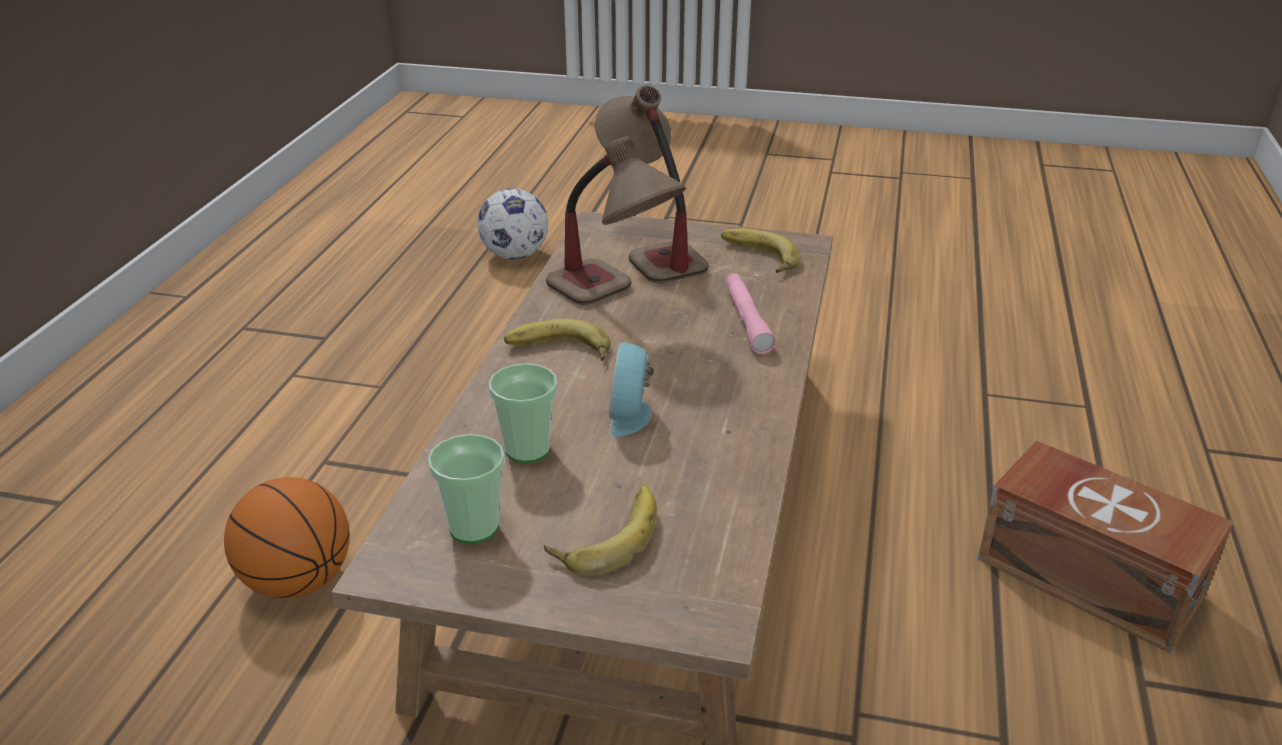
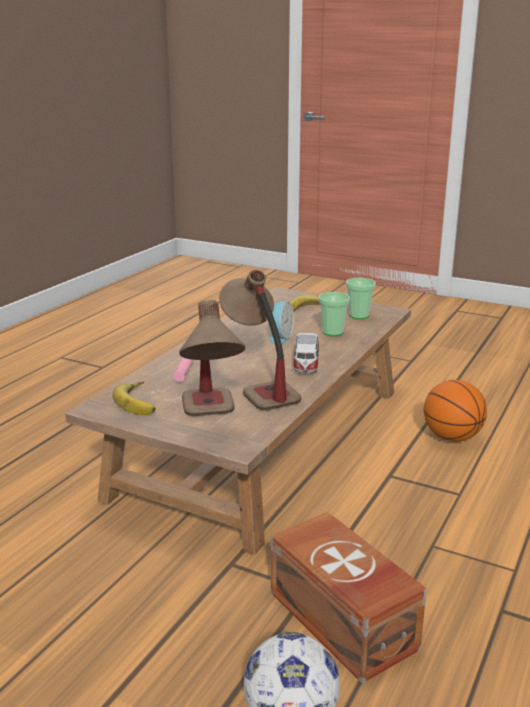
camera: 165 degrees left, 10 degrees down
banana [504,319,611,361] -> toy car [293,333,319,373]
brown storage box [978,441,1234,653] -> brown storage box moved to [271,512,427,683]

